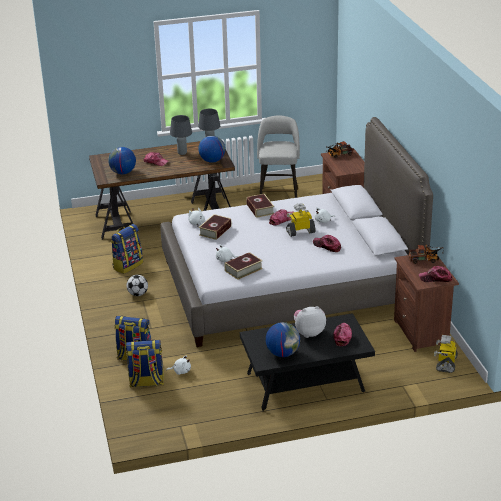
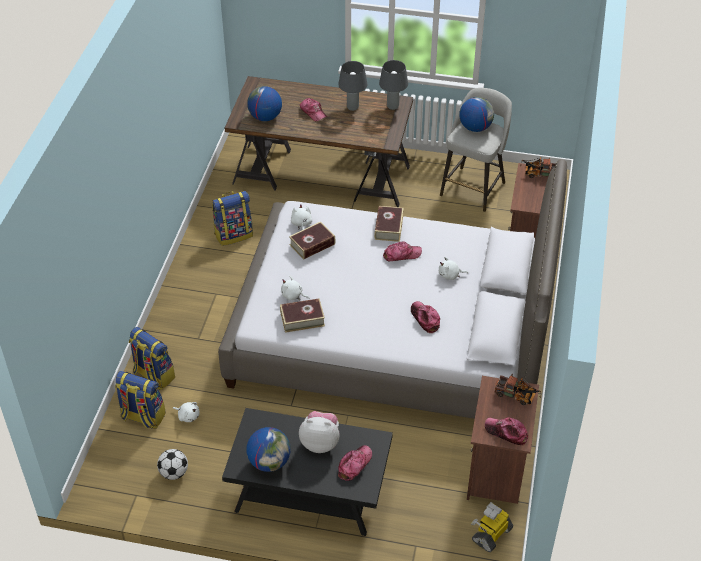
camera: 25 degrees right, 15 degrees up
football [126,275,148,296] -> football moved to [157,449,188,480]
globe [198,135,225,163] -> globe moved to [460,97,494,132]
toy robot [286,203,316,237] -> none

